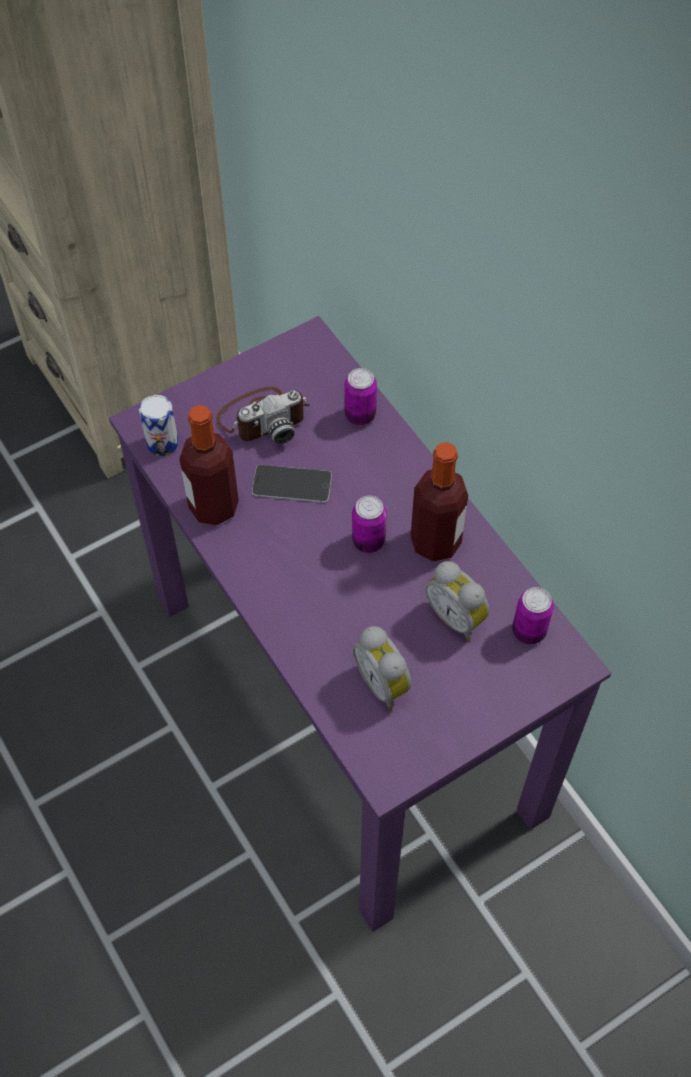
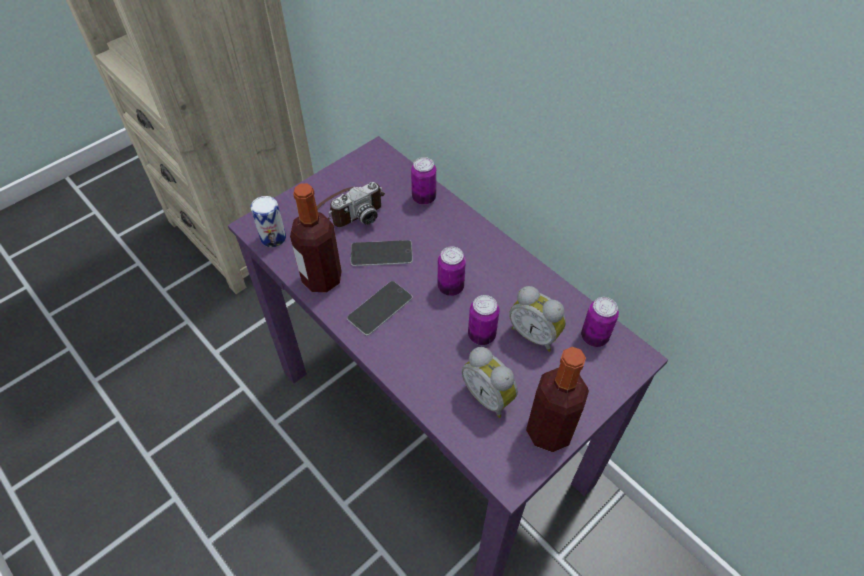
camera: 10 degrees left, 5 degrees down
bottle [411,442,468,562] -> bottle moved to [526,347,589,452]
none -> phone [347,281,413,336]
none -> can [468,295,499,345]

